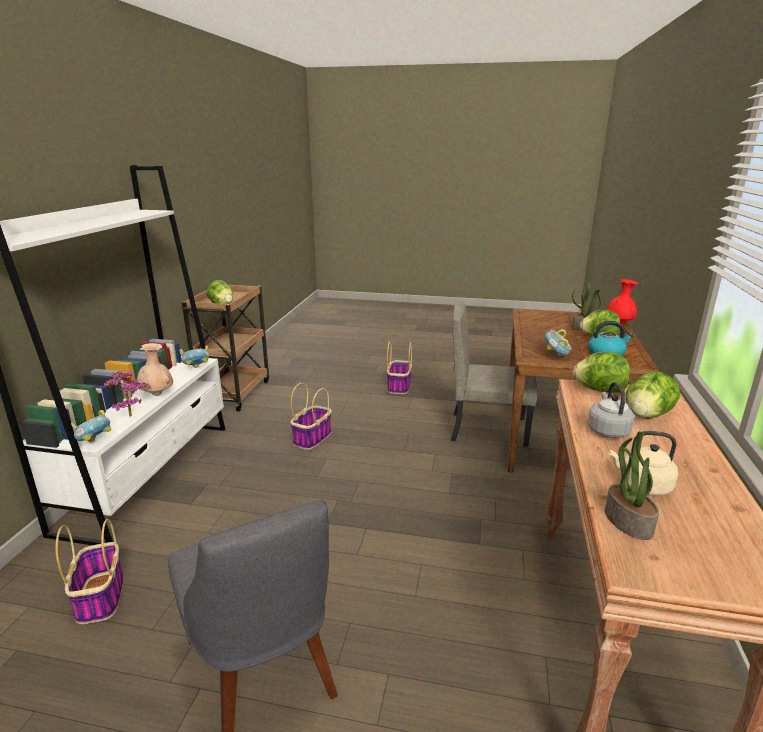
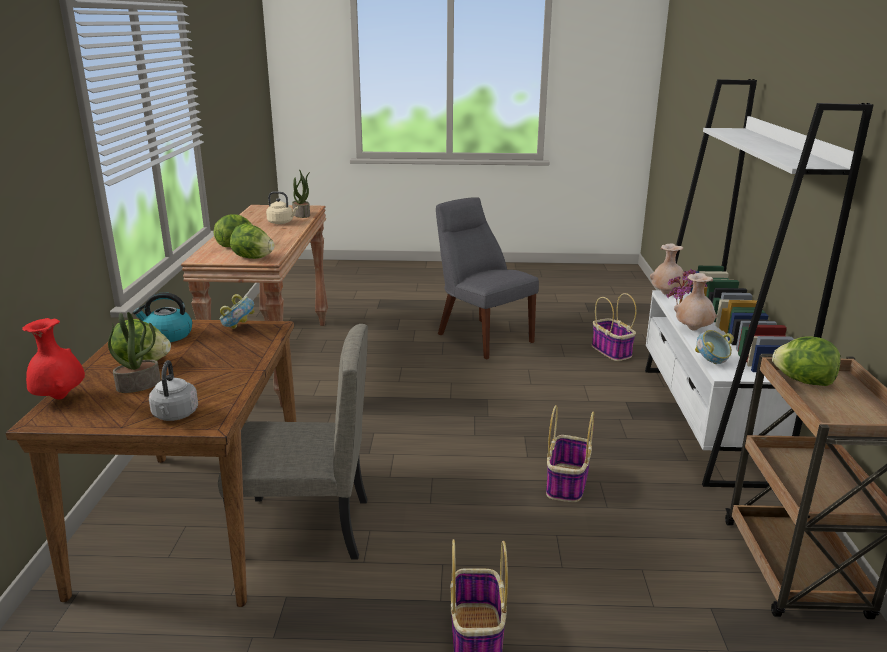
camera: 170 degrees right, 0 degrees up
bowl [71,410,111,442] -> beige vase [650,243,687,295]
grey kettle [587,382,634,438] -> grey kettle moved to [149,360,198,421]

